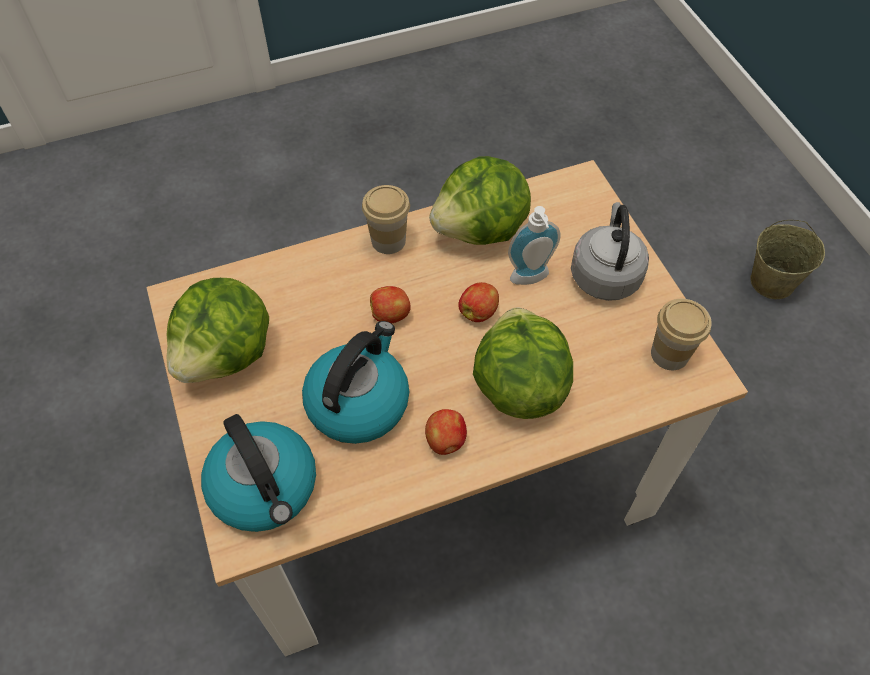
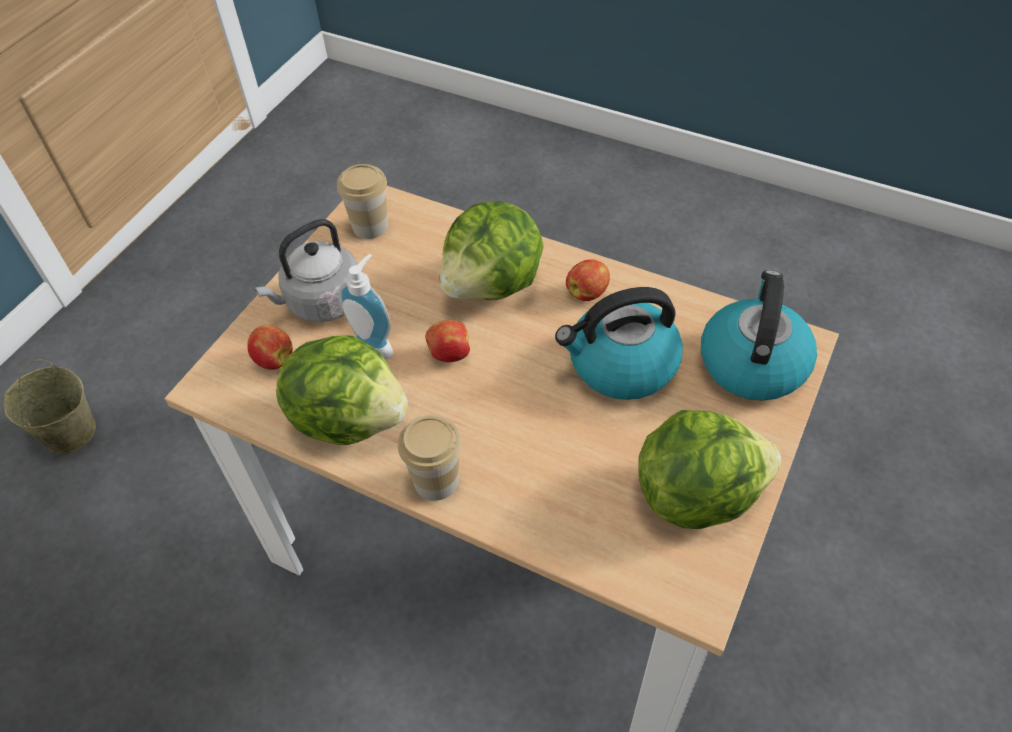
camera: 130 degrees left, 5 degrees down
apple [370,286,411,324] -> apple moved to [247,325,293,370]

